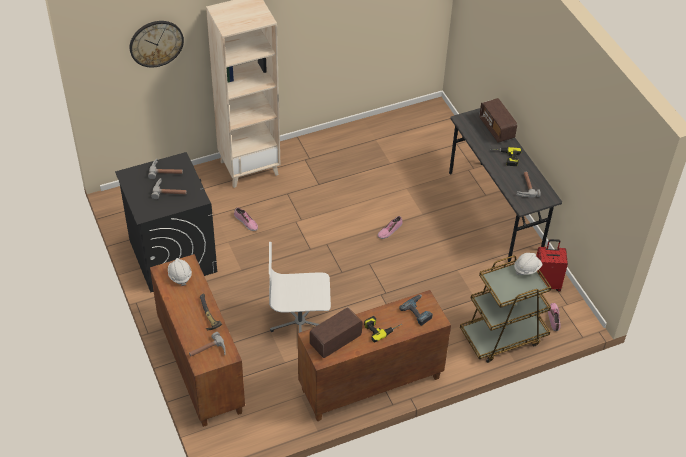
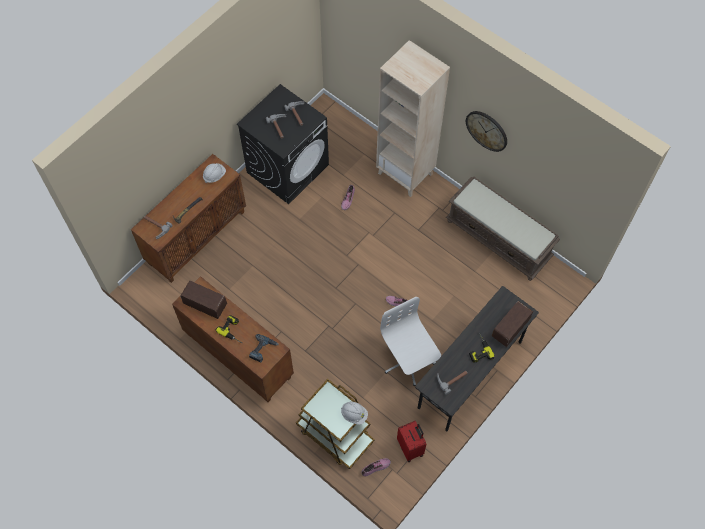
camera: 65 degrees right, 15 degrees up
wall clock [130,21,184,67] -> wall clock moved to [466,111,507,152]
white office chair [269,242,331,333] -> white office chair moved to [380,297,441,386]
none -> brown bench [446,176,560,281]

